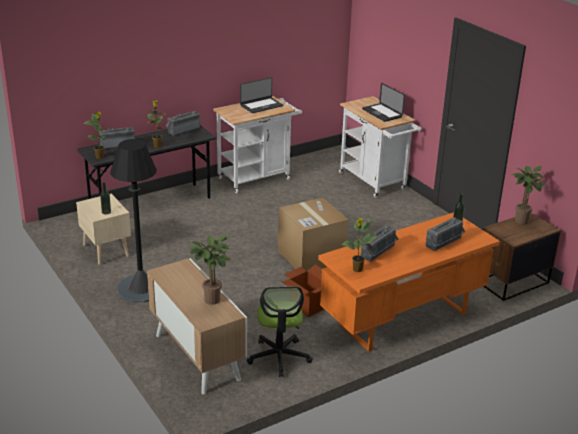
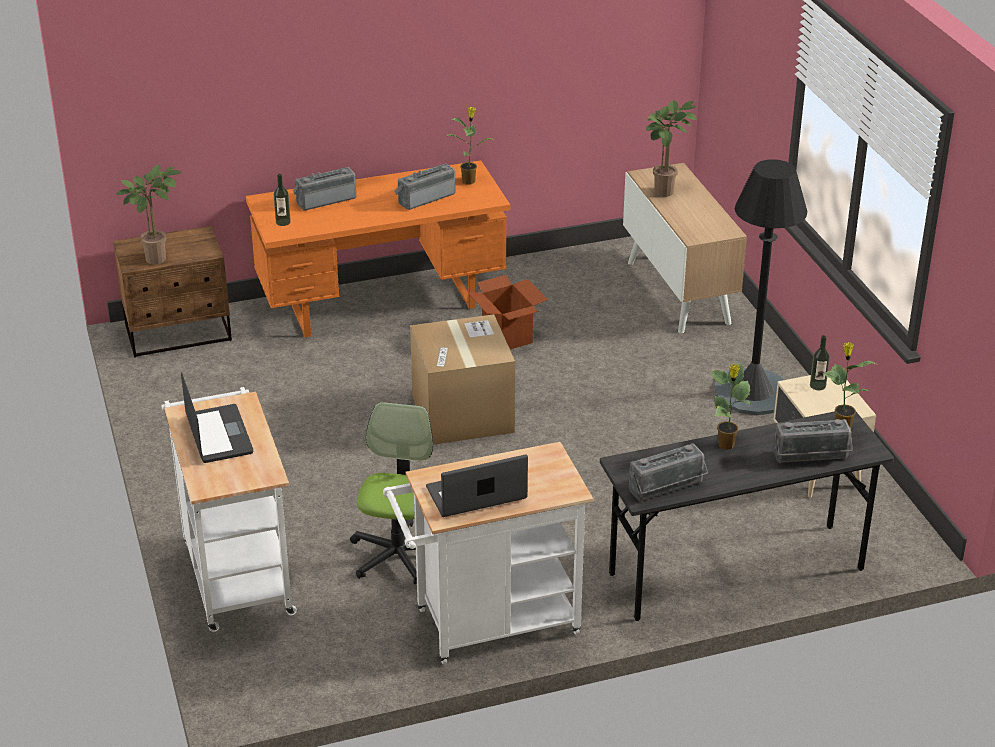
camera: 165 degrees left, 5 degrees up
office chair [247,286,313,377] -> office chair moved to [350,402,433,584]

